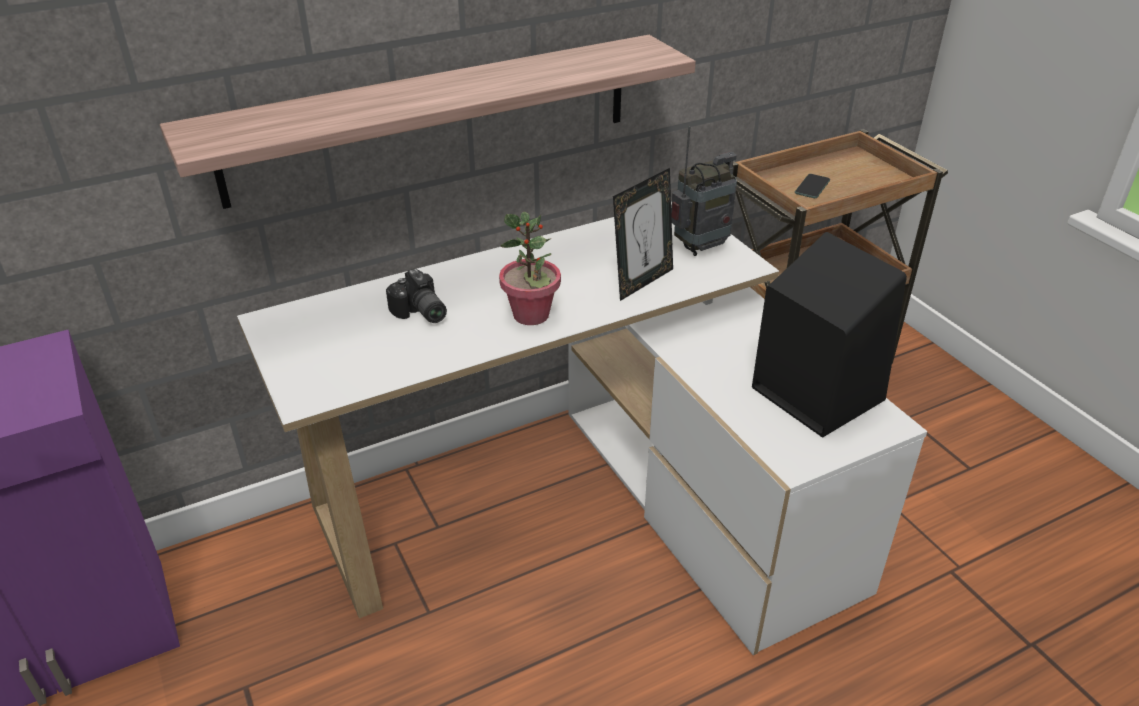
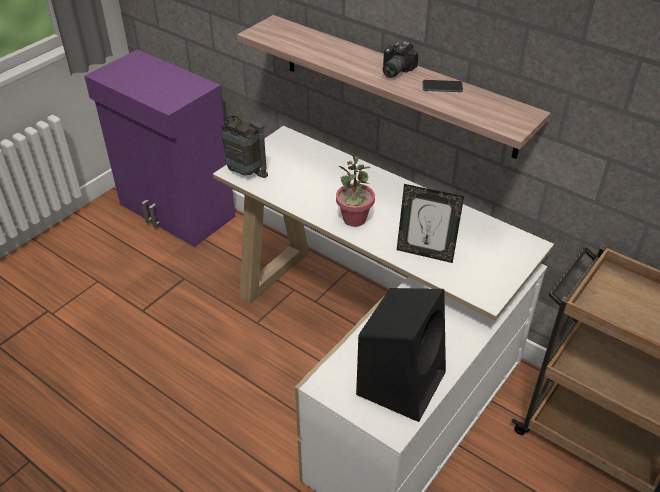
camera: 65 degrees right, 5 degrees up
camera [386,268,447,323] -> camera moved to [383,41,418,78]
radio [671,126,737,256] -> radio moved to [220,88,268,178]
phone [795,174,830,198] -> phone moved to [423,80,463,92]

